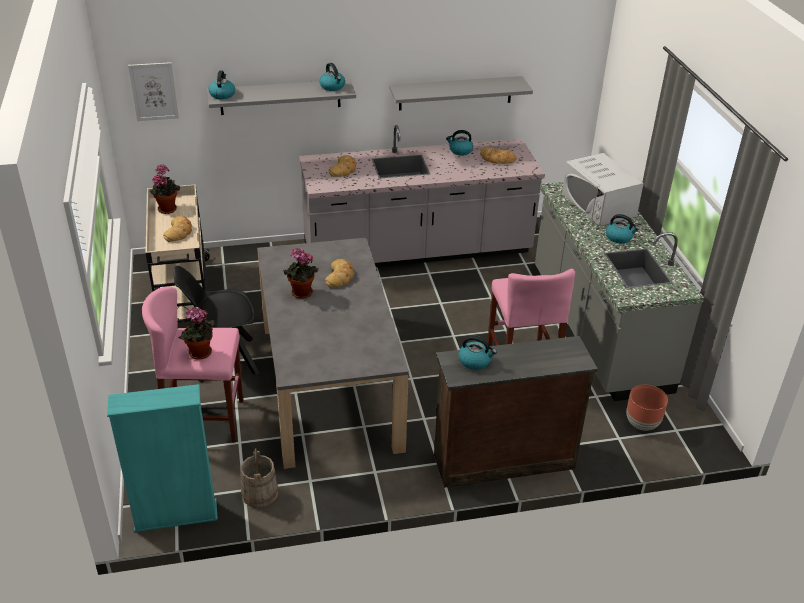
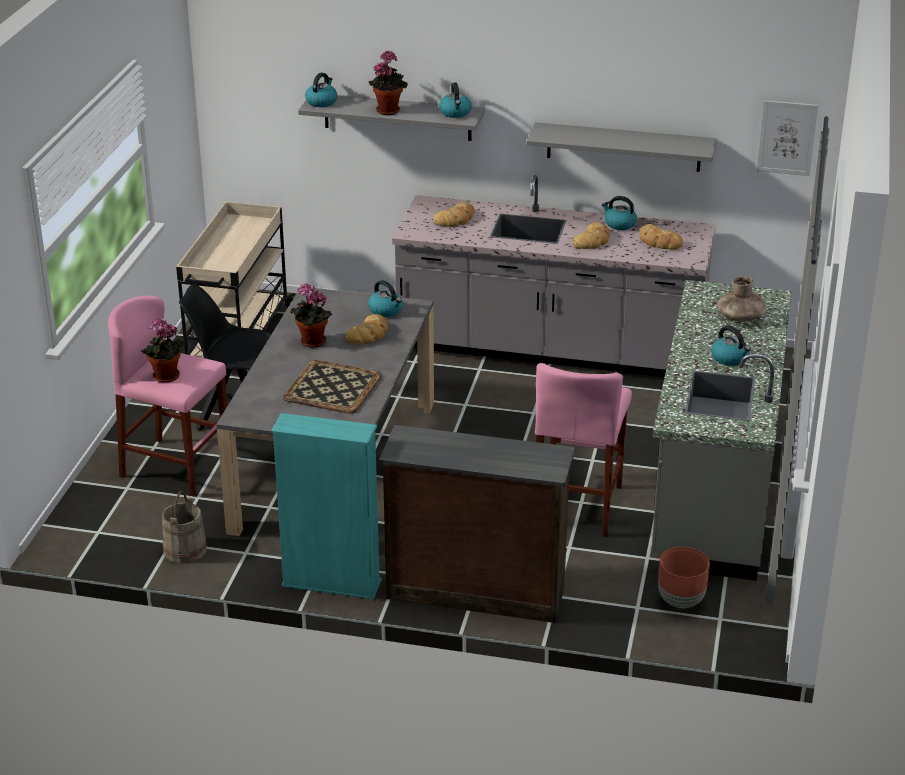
camera: 25 degrees right, 5 degrees down
turquoise bookcase [107,384,218,532] -> turquoise bookcase moved to [271,413,382,600]
picture [128,62,179,121] -> picture moved to [757,100,818,176]
potted plant [150,164,180,214] -> potted plant moved to [368,50,408,115]
bread [163,216,192,242] -> bread moved to [573,222,610,249]
kettle [458,335,497,370] -> kettle moved to [368,280,403,317]
white microwave [562,153,644,226] -> brown vase [717,276,765,322]
none -> tray [282,360,382,414]

